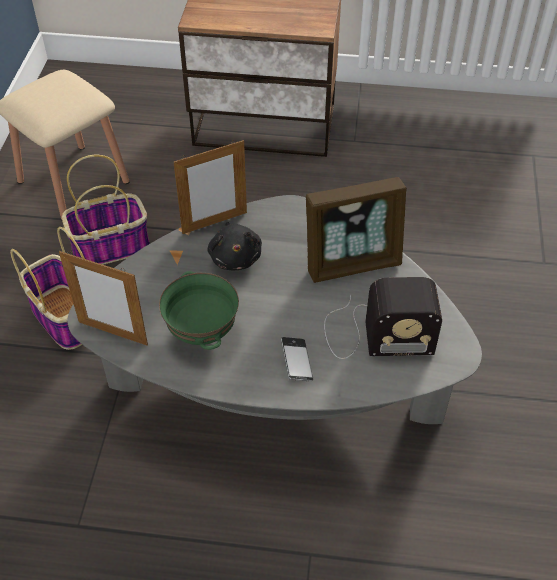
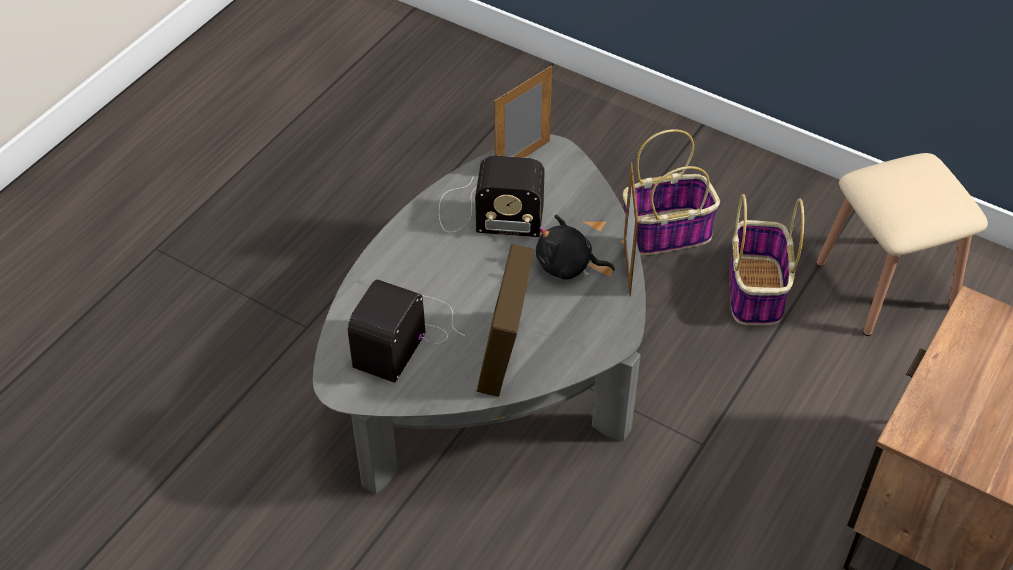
camera: 115 degrees right, 0 degrees up
green bowl [159,271,239,350] -> radio [439,156,545,237]
phone [281,337,313,381] -> none

